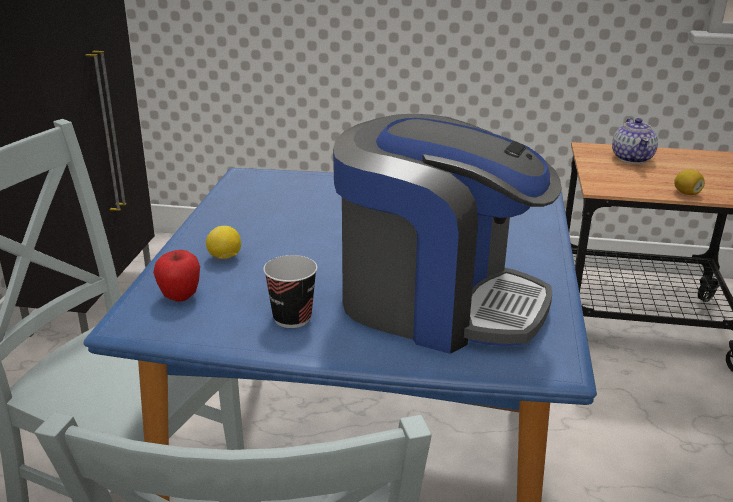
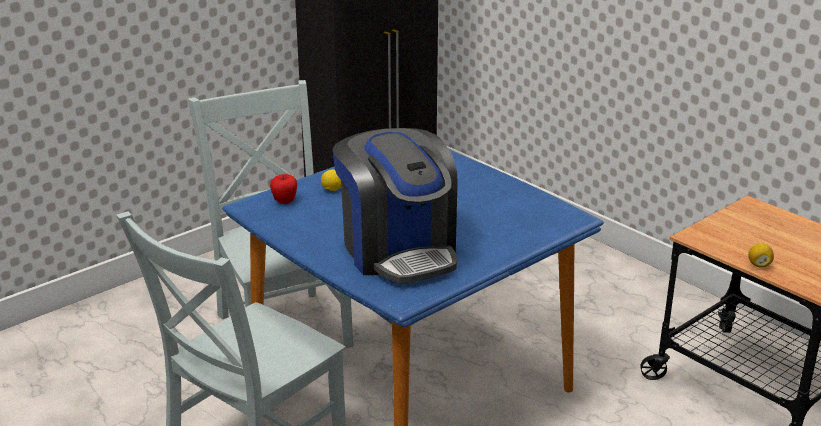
camera: 40 degrees right, 0 degrees up
cup [263,255,317,328] -> none
teapot [612,118,658,164] -> none

